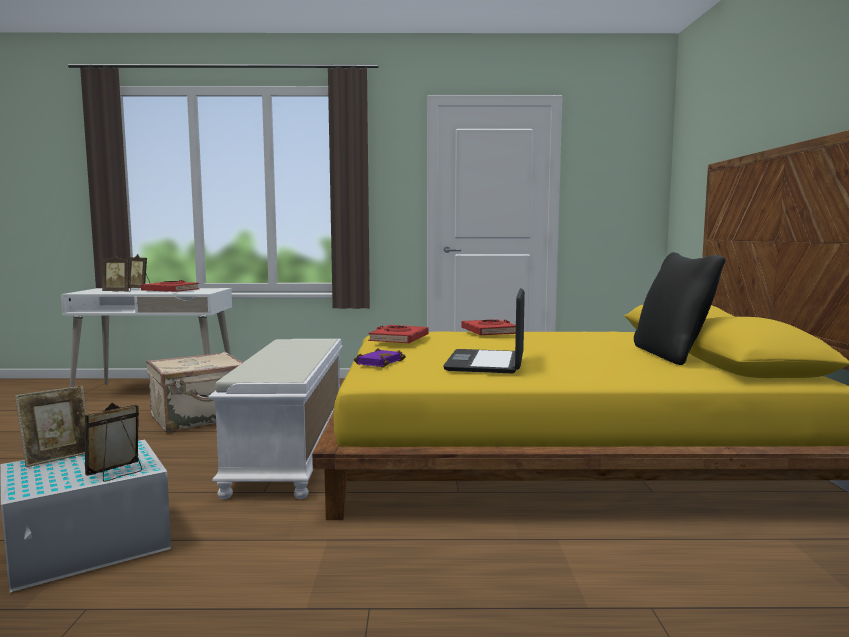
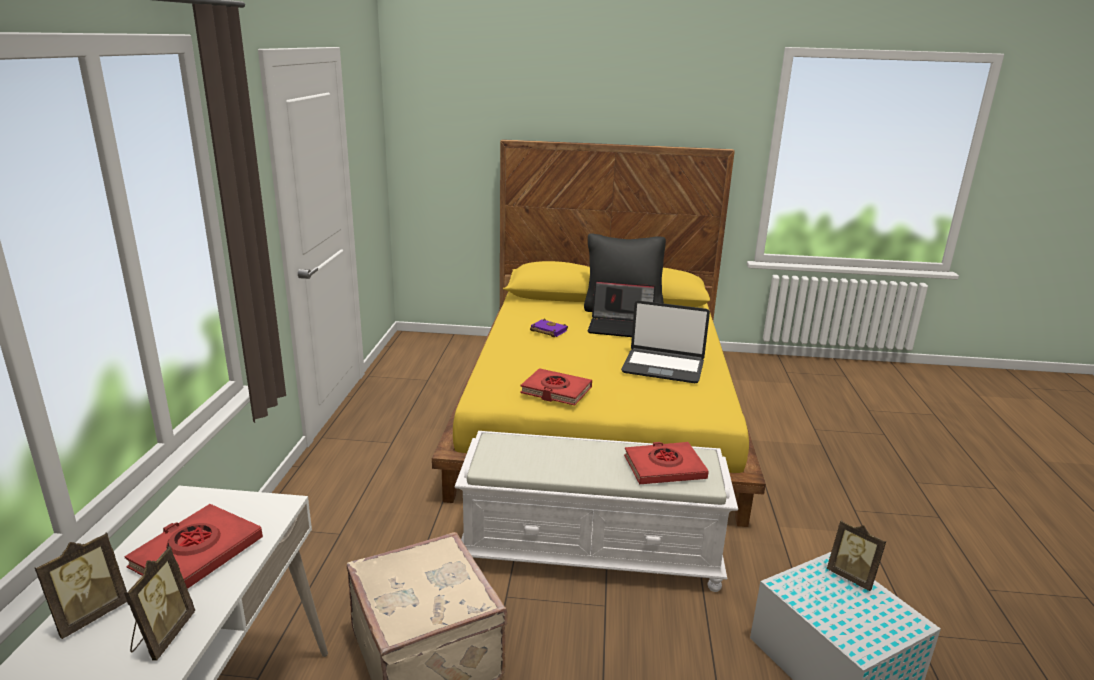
camera: 85 degrees left, 15 degrees up
picture frame [15,386,87,467] -> none
purple book [354,348,406,367] -> purple book moved to [530,319,568,337]
red book [461,319,516,335] -> red book moved to [624,442,709,484]
none -> laptop [588,281,656,337]

